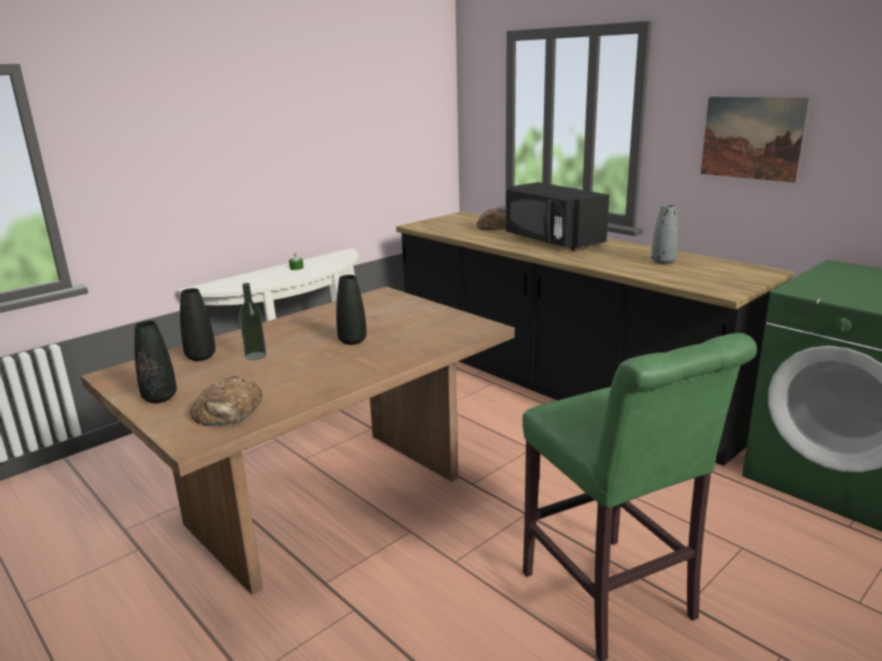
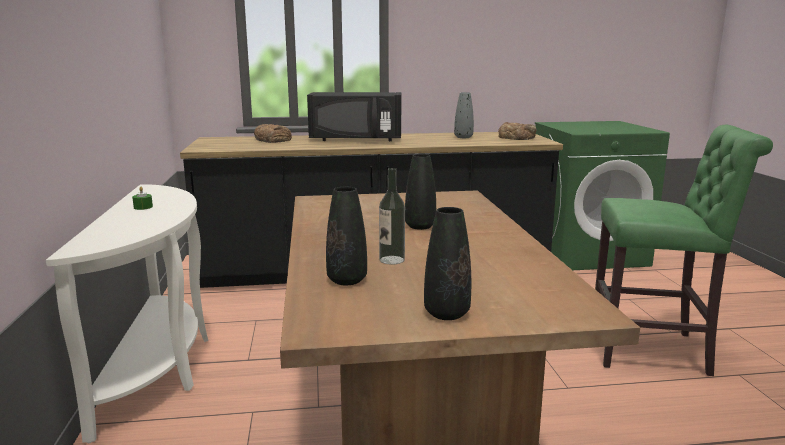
camera: 55 degrees left, 5 degrees down
bread [190,376,262,426] -> bread moved to [498,122,536,140]
picture [701,97,810,183] -> none

